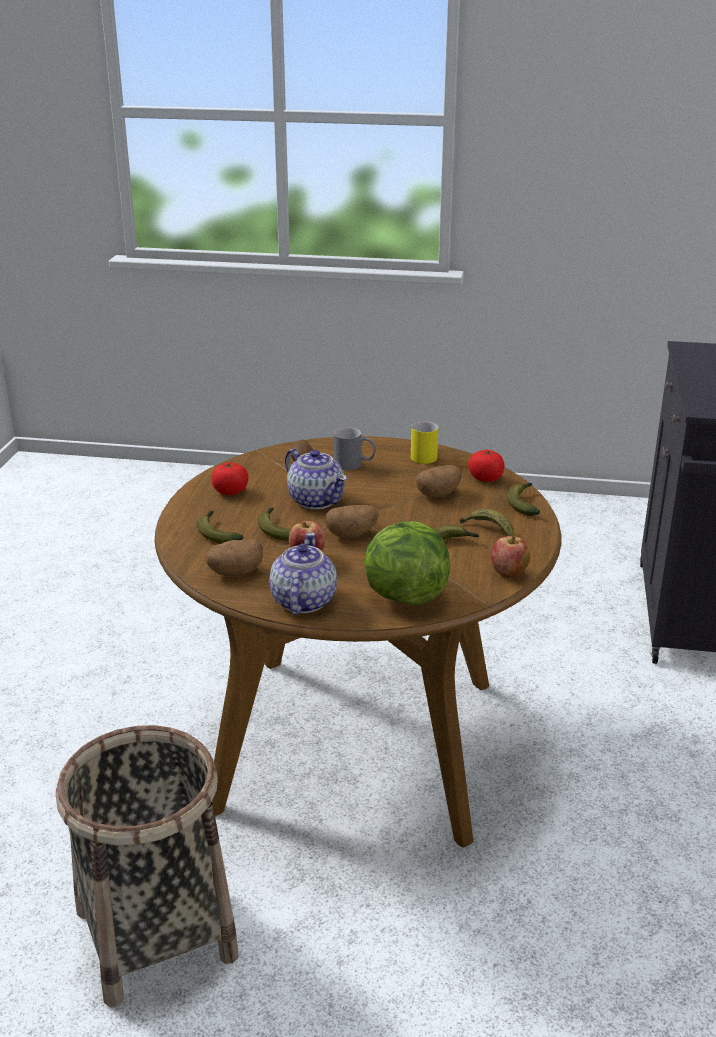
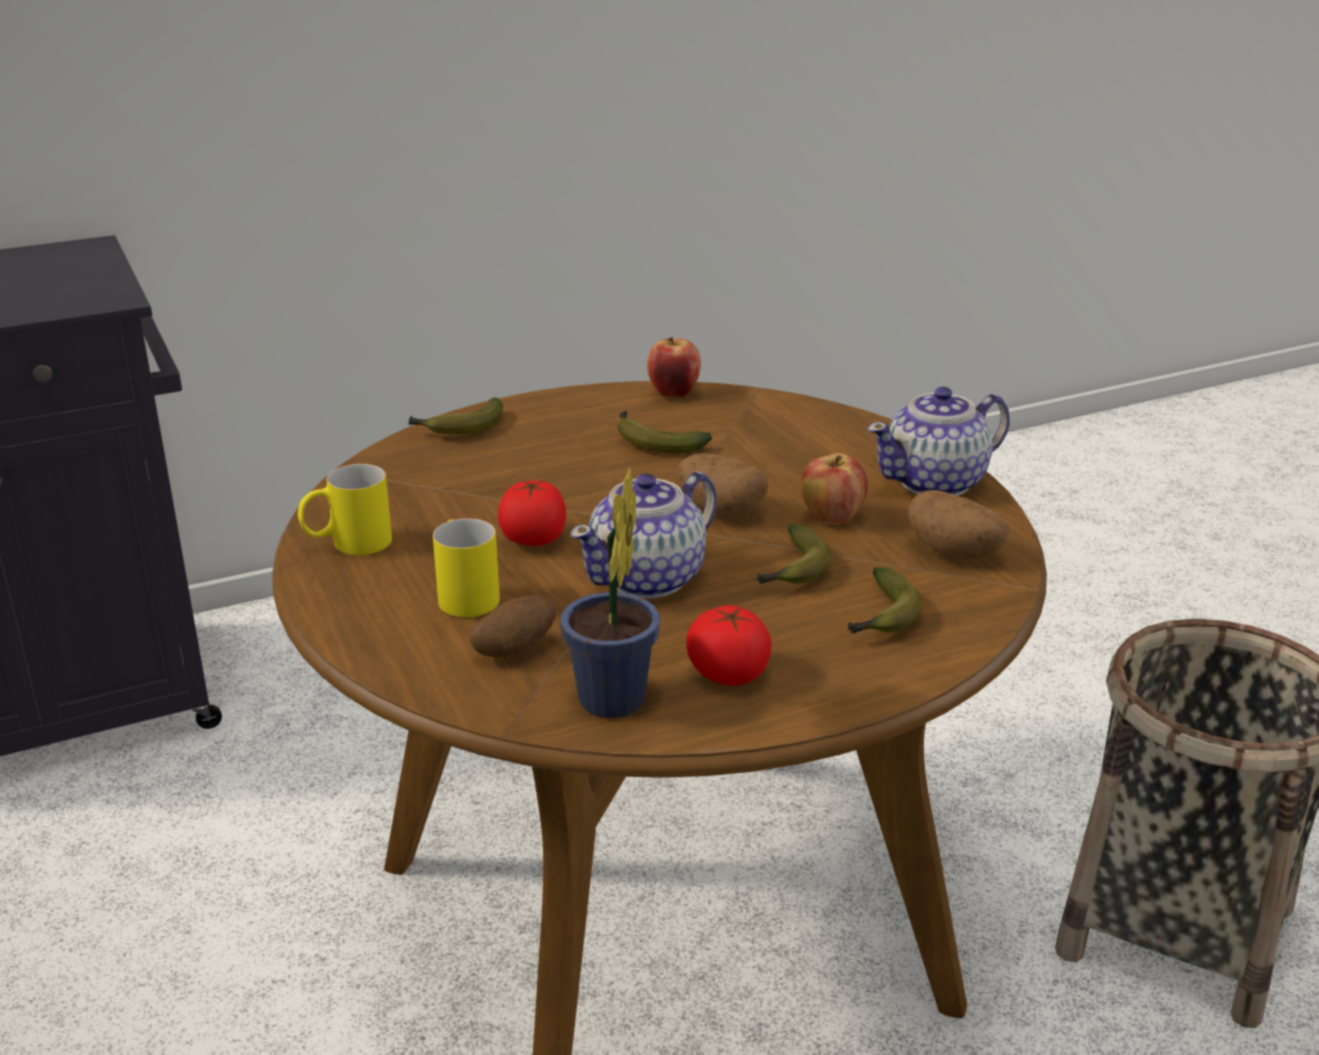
camera: 125 degrees left, 0 degrees up
teapot [285,449,347,509] -> teapot turned 150 degrees counterclockwise [570,471,717,598]
grey mug [334,427,376,470] -> yellow mug [433,518,500,617]
lettuce [364,521,450,605] -> none
potato [416,465,462,498] -> none
banana [460,509,514,536] -> none
tomato [468,450,505,482] -> tomato moved to [498,480,566,546]
none -> potted plant [560,468,660,718]

